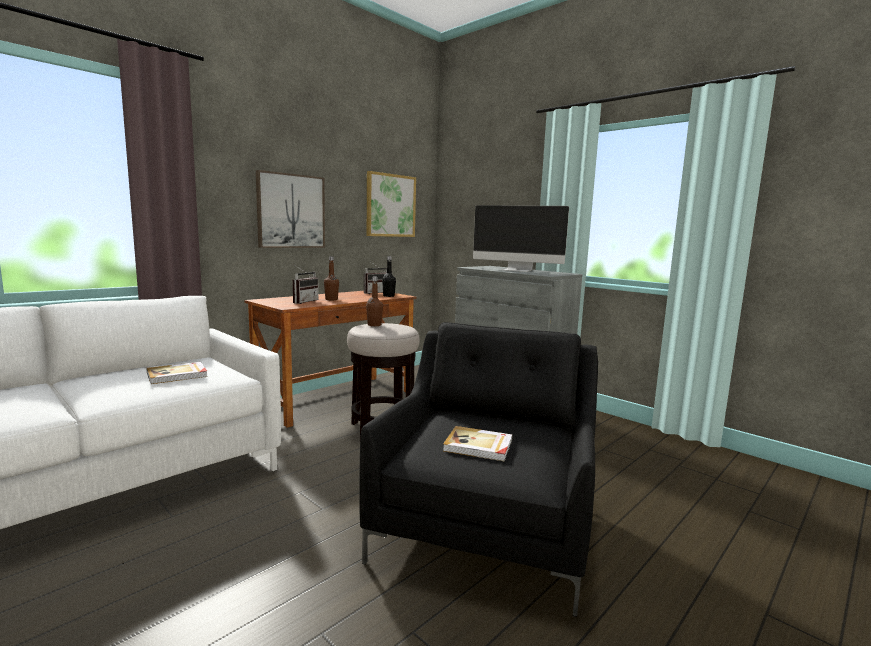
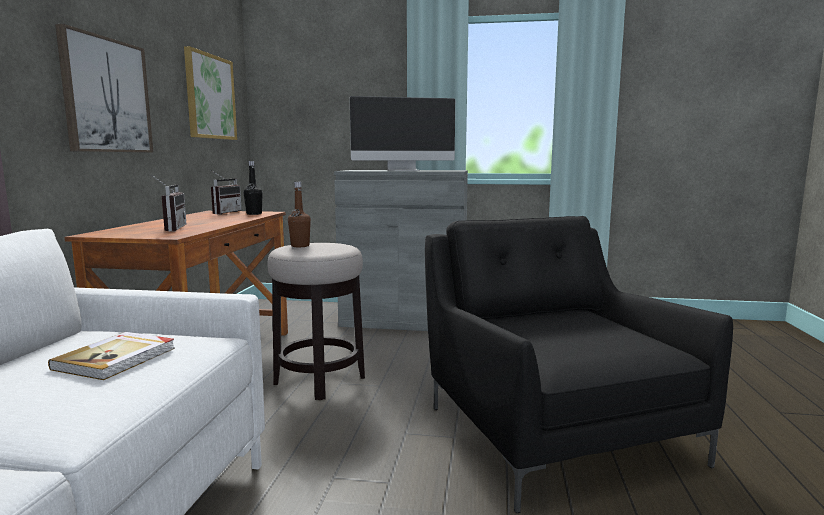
camera: 35 degrees left, 0 degrees up
brown bottle [324,256,339,300] -> none
book [443,426,512,461] -> none

